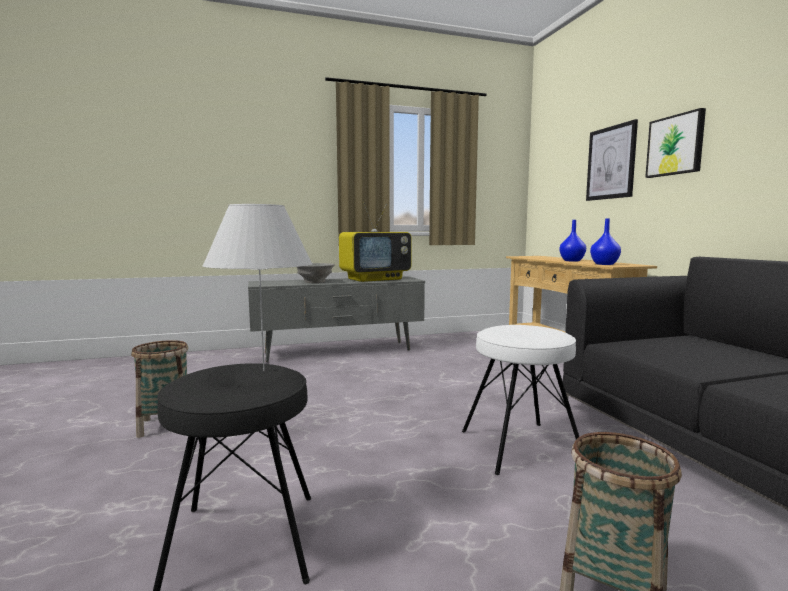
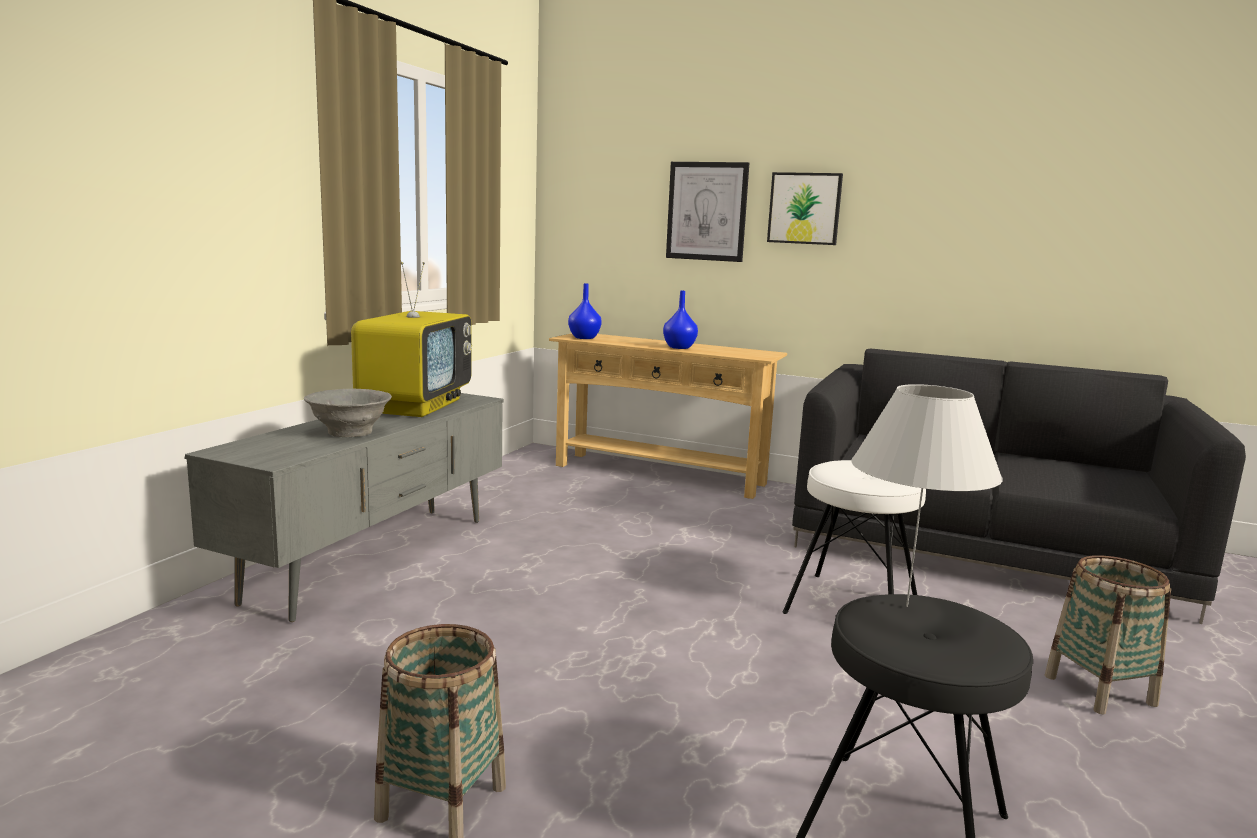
camera: 50 degrees left, 5 degrees up
blue vase [590,218,621,265] -> blue vase moved to [568,283,602,339]

